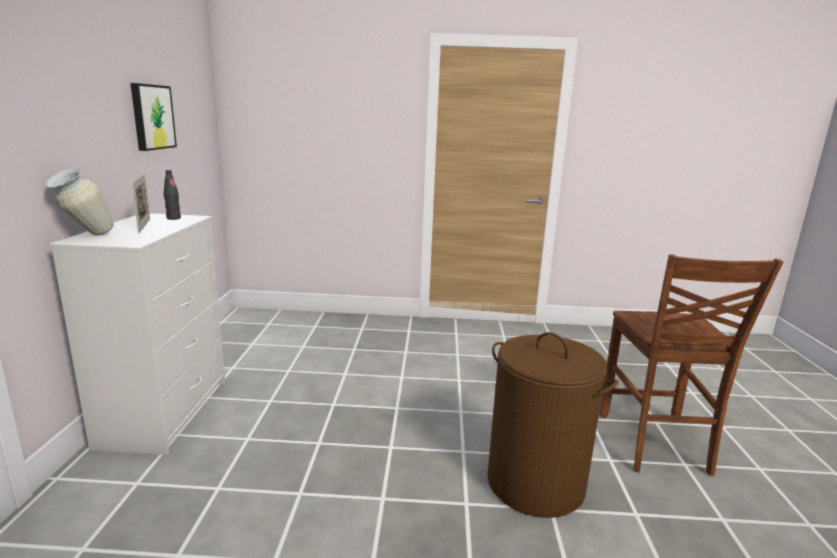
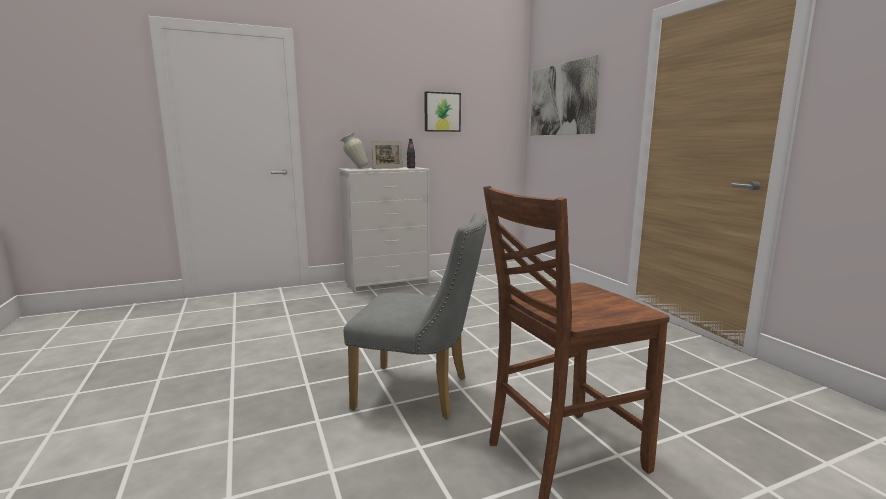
camera: 65 degrees right, 5 degrees down
brown laundry basket [487,332,618,518] -> grey chair [344,212,487,419]
none -> picture [530,55,600,135]

